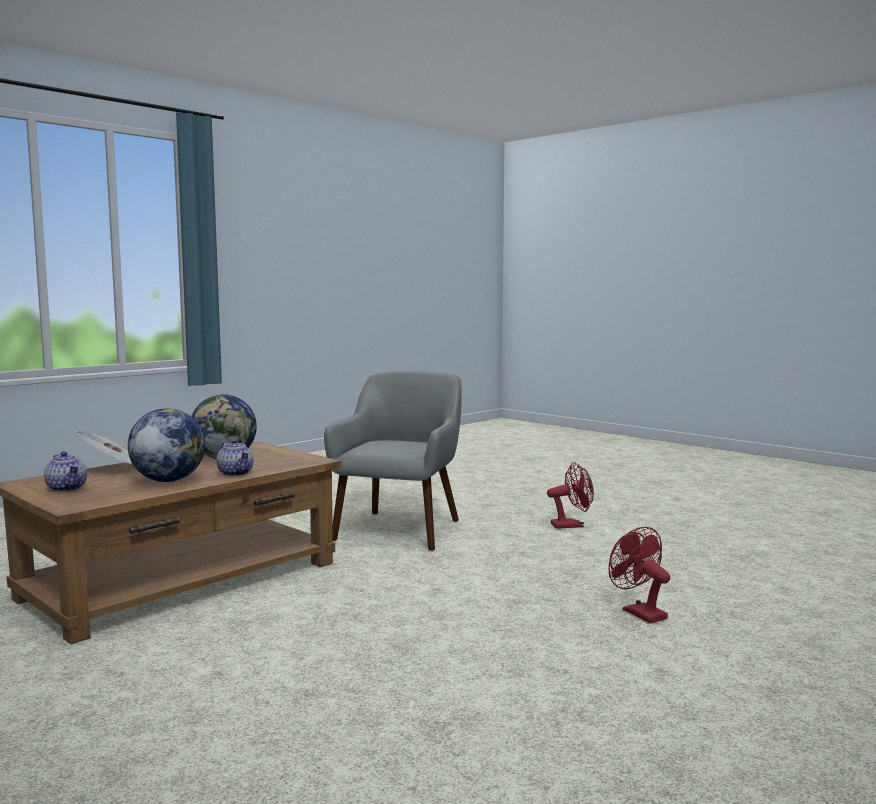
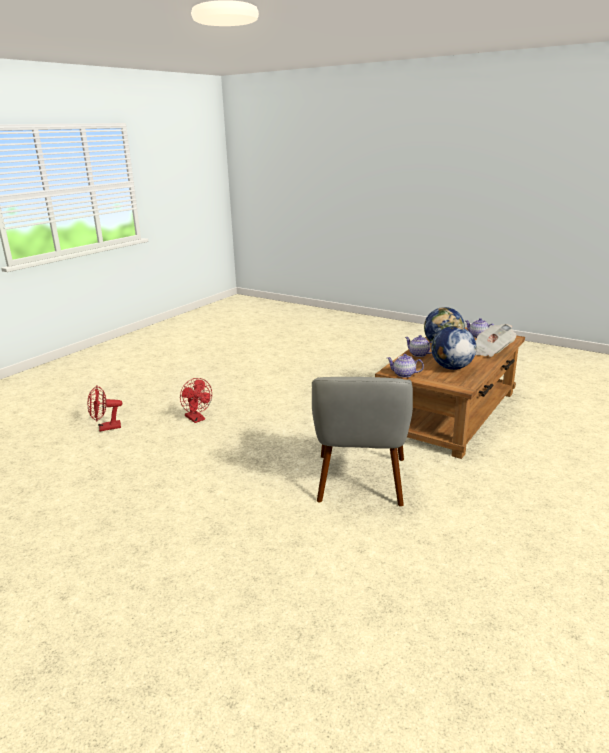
camera: 170 degrees right, 15 degrees up
red fan [547,462,594,529] -> red fan moved to [87,385,122,431]
none -> teapot [387,354,424,378]

